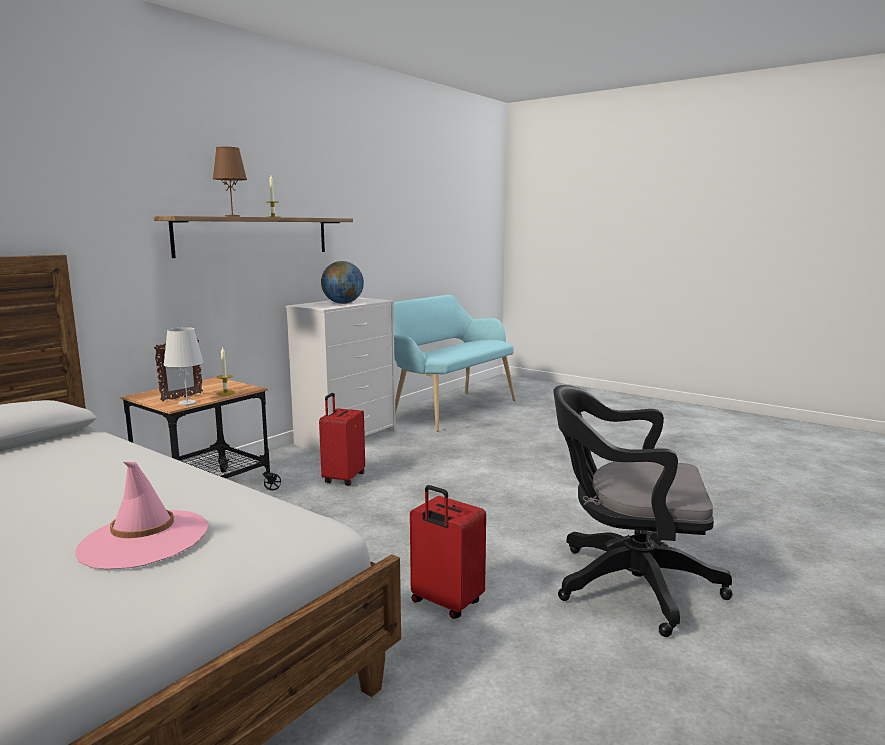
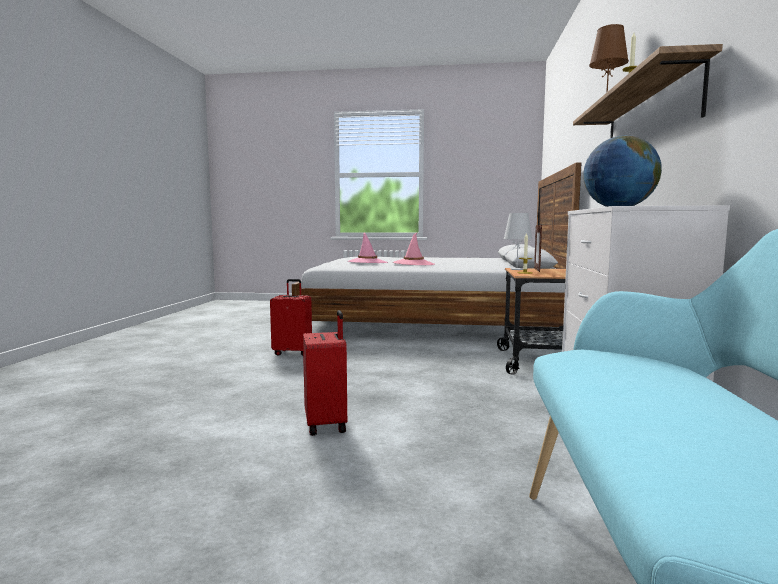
camera: 150 degrees right, 5 degrees down
red suitcase [319,393,365,486] -> red suitcase moved to [303,310,347,436]
black office chair [553,385,733,637] -> none
none -> pink hat [393,233,435,265]

